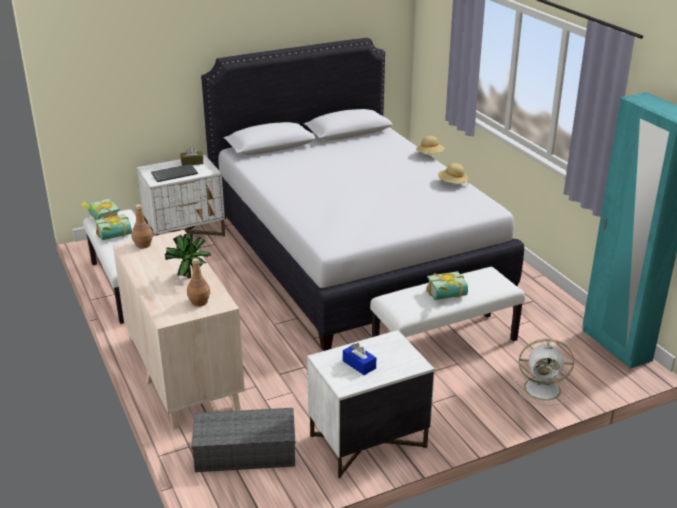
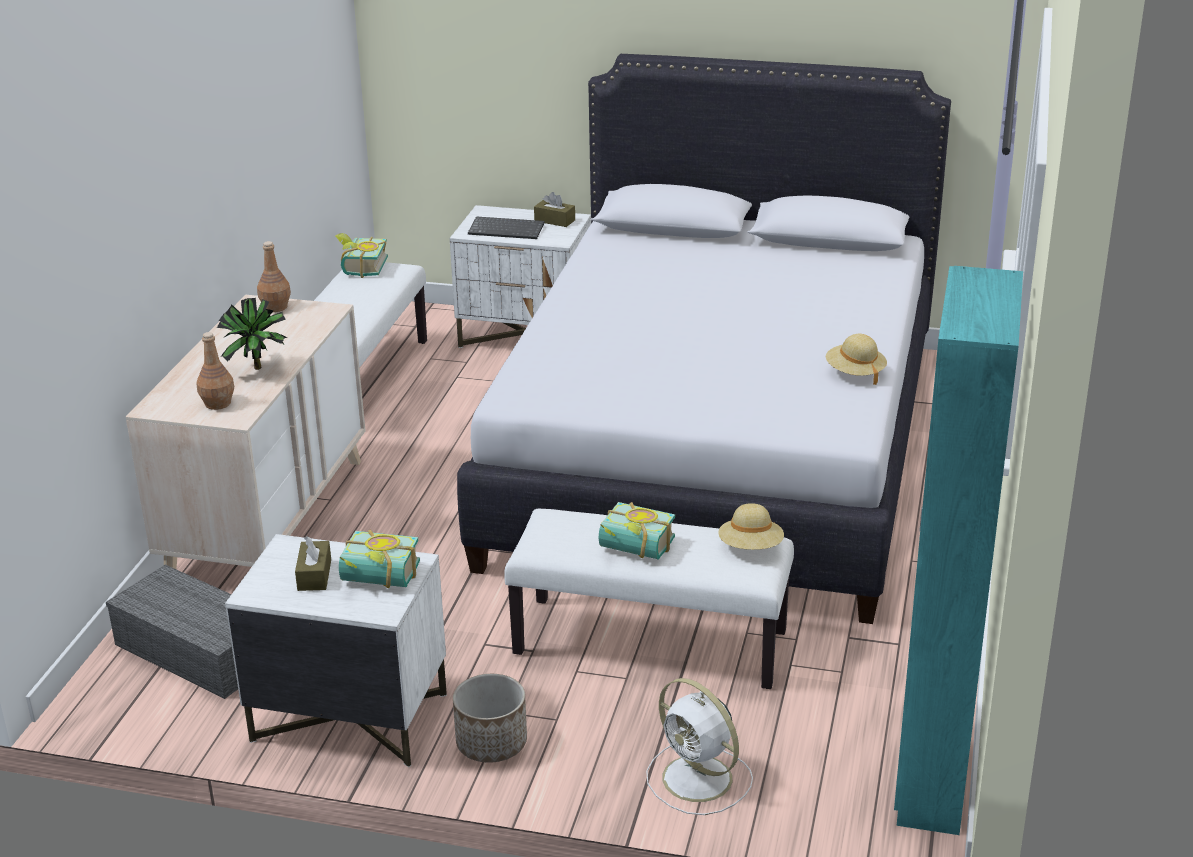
camera: 40 degrees right, 0 degrees up
book [95,214,132,240] -> book moved to [339,530,420,588]
blue tissue box [343,343,376,375] -> brown tissue box [295,536,331,591]
beige hat [416,136,445,154] -> beige hat moved to [719,503,784,550]
none -> planter [453,674,527,763]

